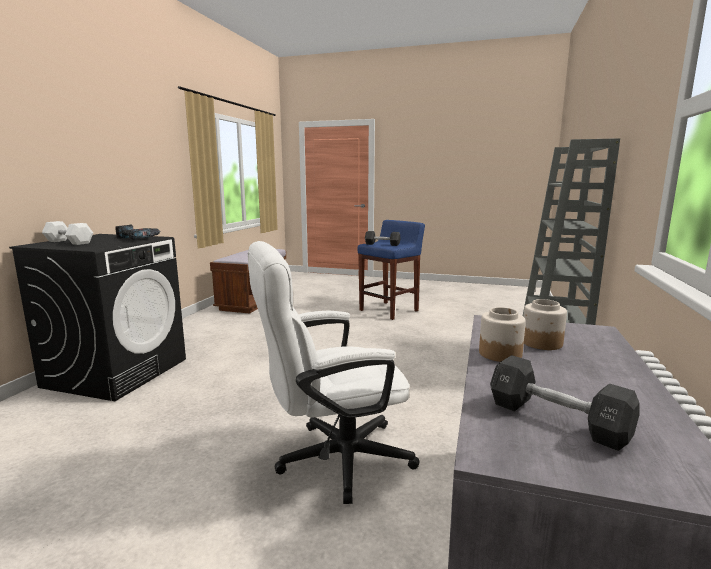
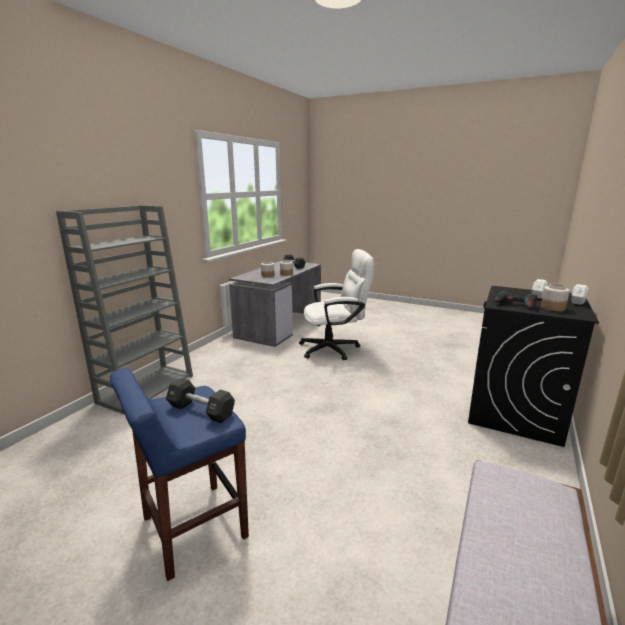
camera: 170 degrees left, 5 degrees up
none -> jar [541,284,570,311]

